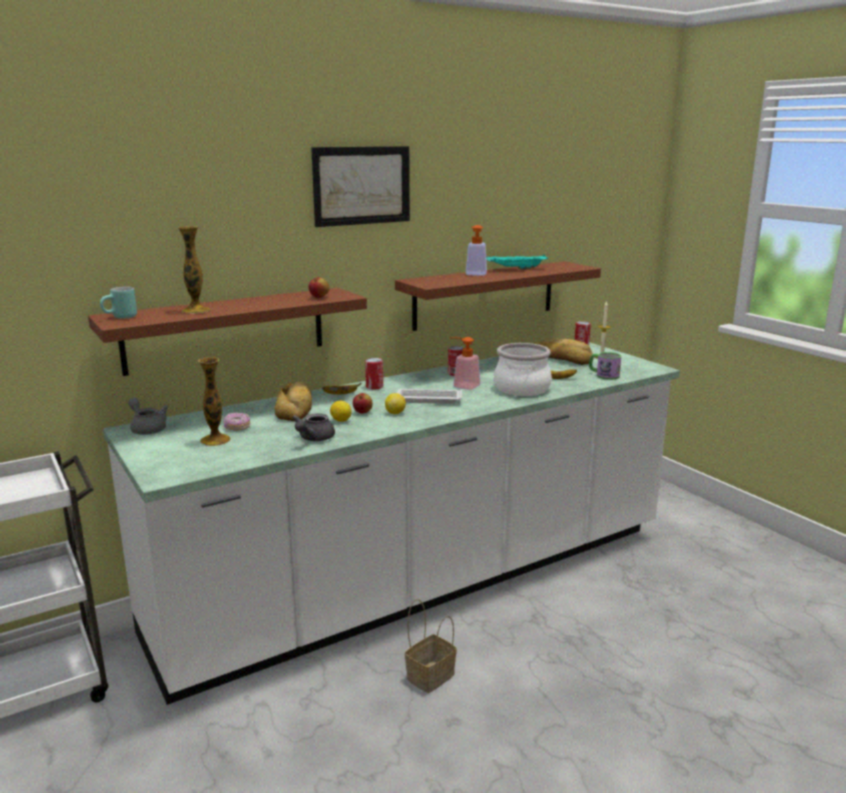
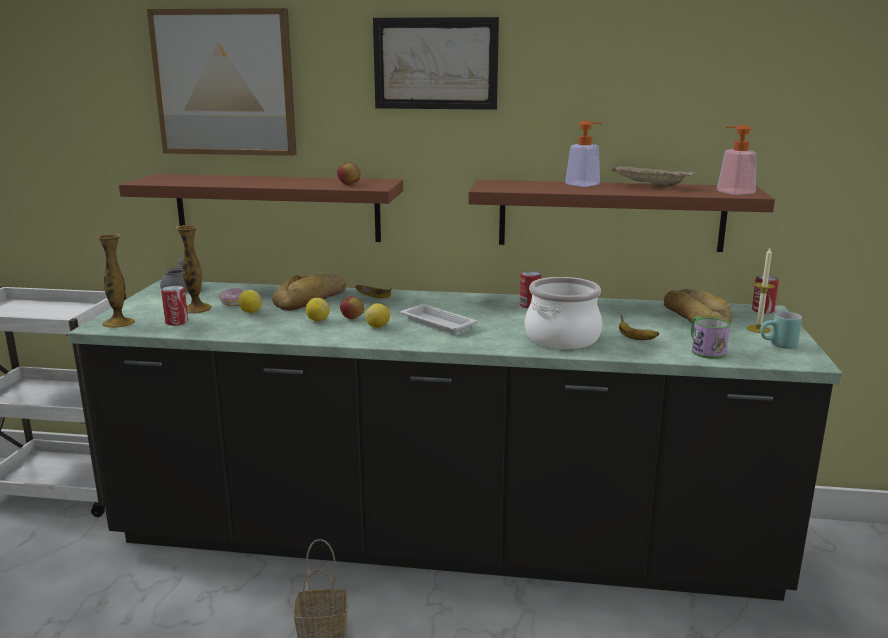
camera: 40 degrees right, 0 degrees up
turquoise mug [100,287,137,318] -> turquoise mug moved to [760,312,802,349]
white counter [103,342,680,705] -> black counter [68,280,842,601]
vase [178,226,211,314] -> vase moved to [97,234,135,328]
grey teapot [292,414,335,441] -> none
can [365,358,383,389] -> can moved to [161,286,188,326]
soap dispenser [449,337,480,390] -> soap dispenser moved to [717,125,757,195]
turquoise tray [486,254,548,270] -> beige tray [611,165,697,188]
none -> picture [147,8,297,156]
none -> lemon [238,290,262,313]

